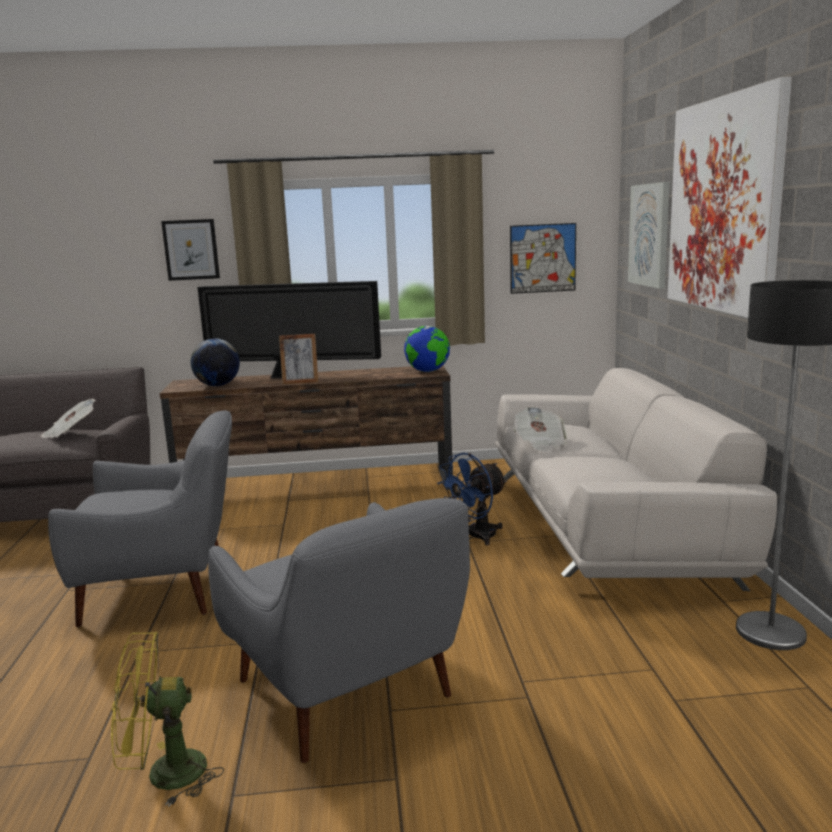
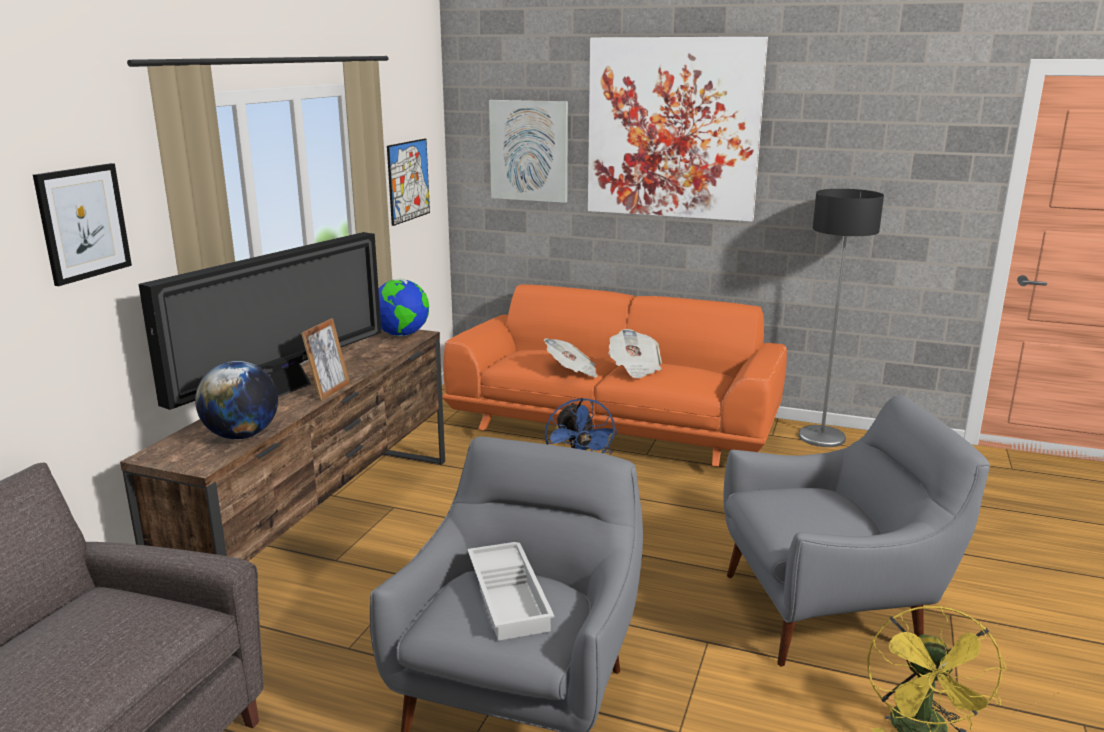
camera: 65 degrees left, 5 degrees up
newspaper [41,399,96,438] -> newspaper moved to [609,329,662,378]
white sofa [495,368,777,591] -> orange sofa [442,284,787,466]
none -> white tray [467,542,554,641]

